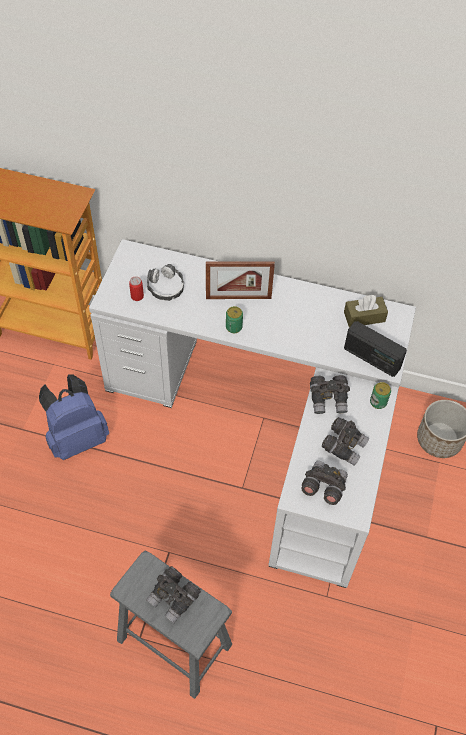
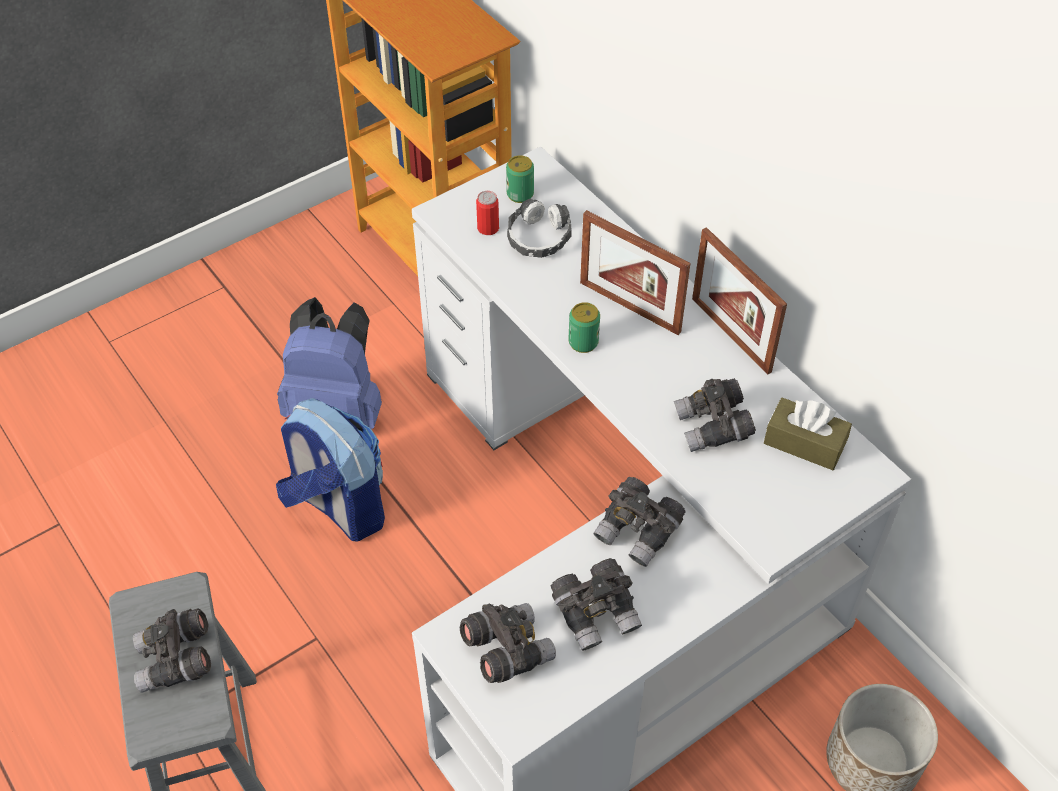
camera: 40 degrees right, 5 degrees down
radio [344,321,407,377] -> none
can [370,382,391,409] -> can moved to [506,155,534,203]
none -> backpack [276,398,385,542]
none -> grey binoculars [674,378,756,452]
none -> picture frame [692,227,787,375]

